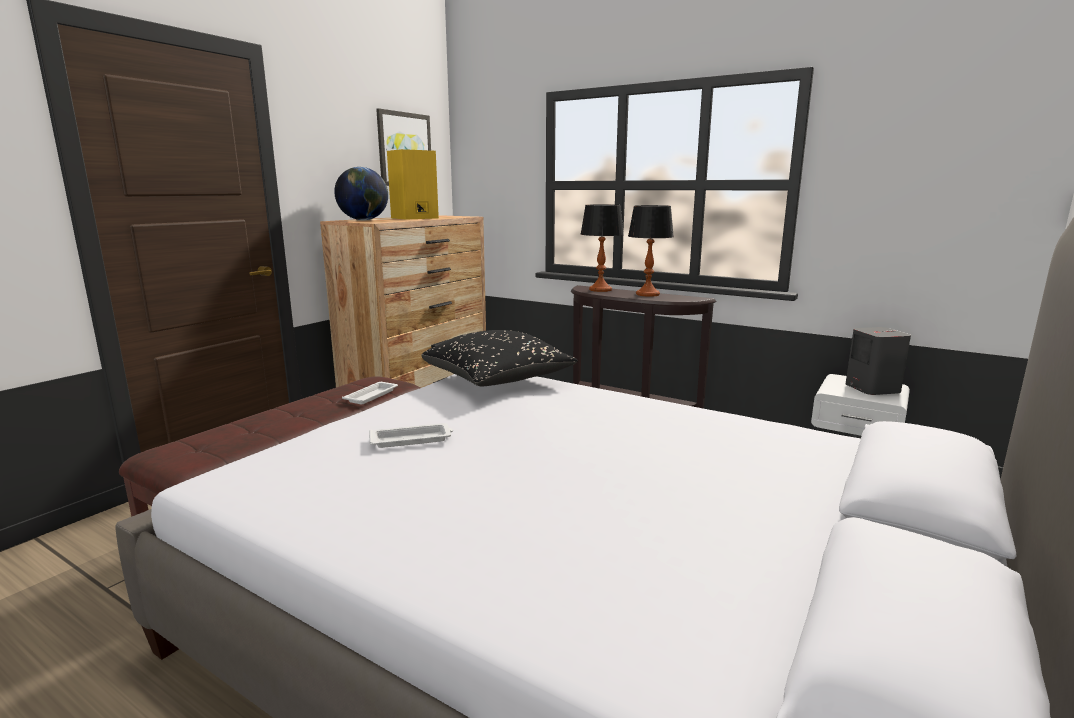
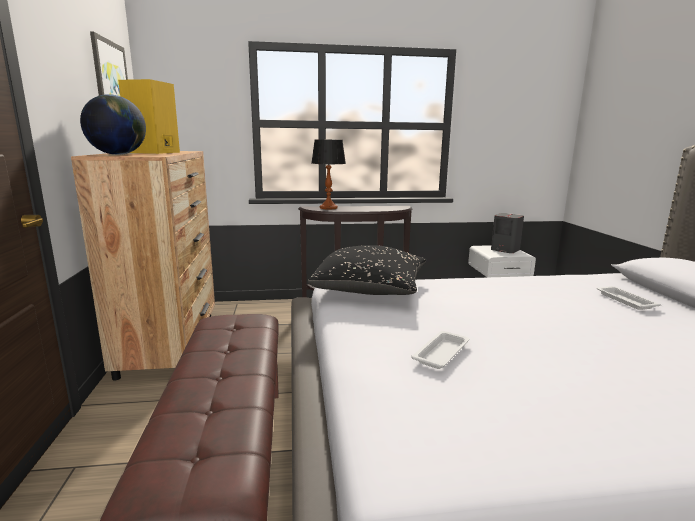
camera: 40 degrees left, 0 degrees up
white tray [342,382,398,404] -> white tray moved to [596,286,661,310]
table lamp [628,205,674,297] -> none

